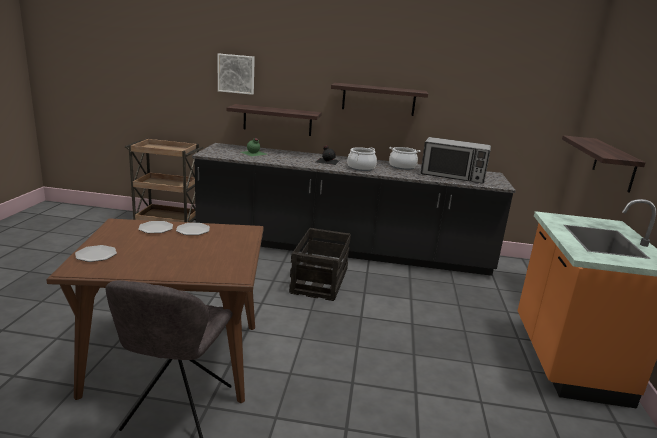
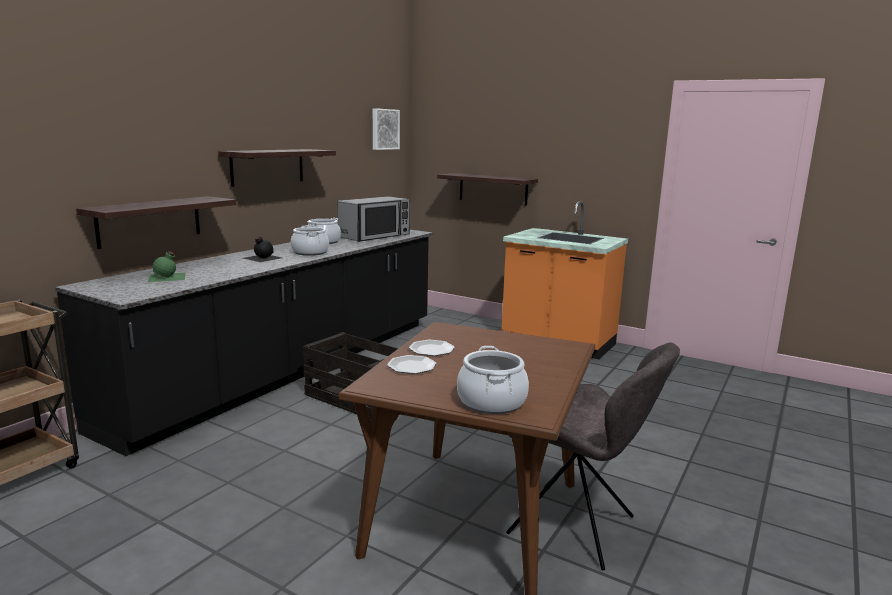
camera: 65 degrees left, 5 degrees down
plate [75,245,117,262] -> cooking pot [457,346,529,414]
picture [218,54,255,95] -> picture moved to [373,108,400,150]

